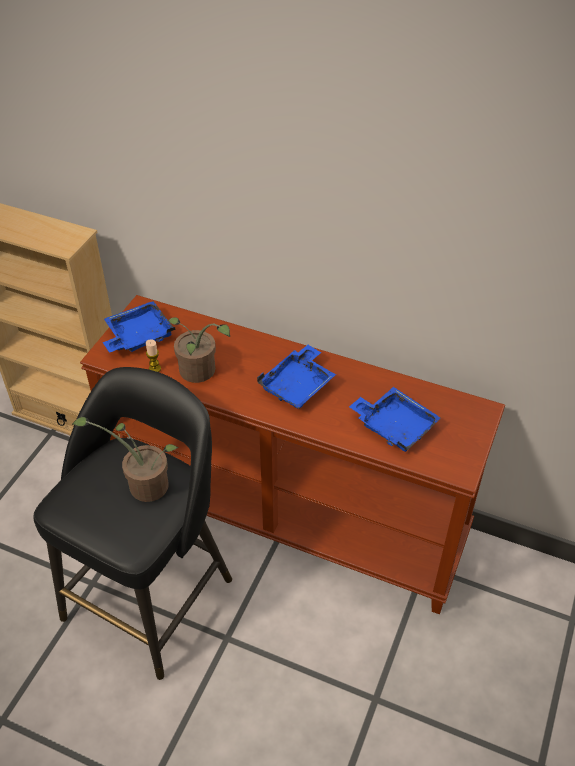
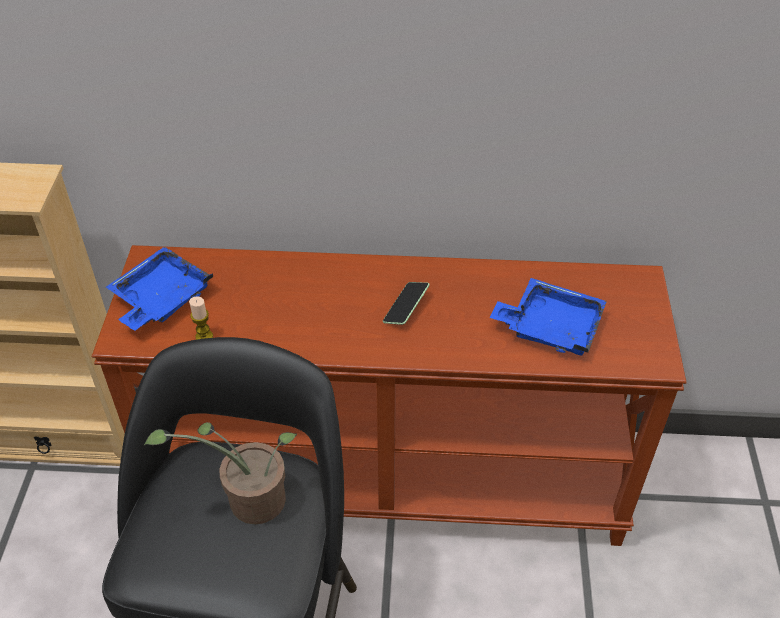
camera: 20 degrees left, 0 degrees up
potted plant [168,317,230,383] -> none
blue tray [257,345,336,409] -> phone [383,282,430,325]

